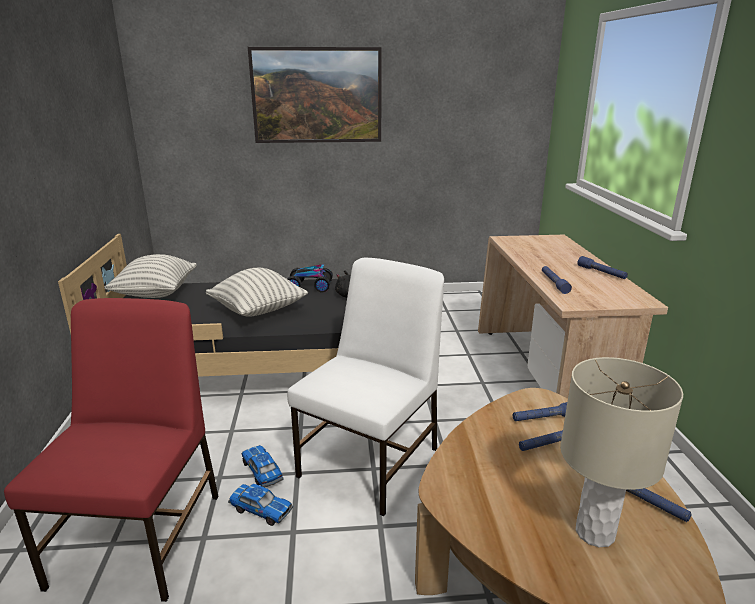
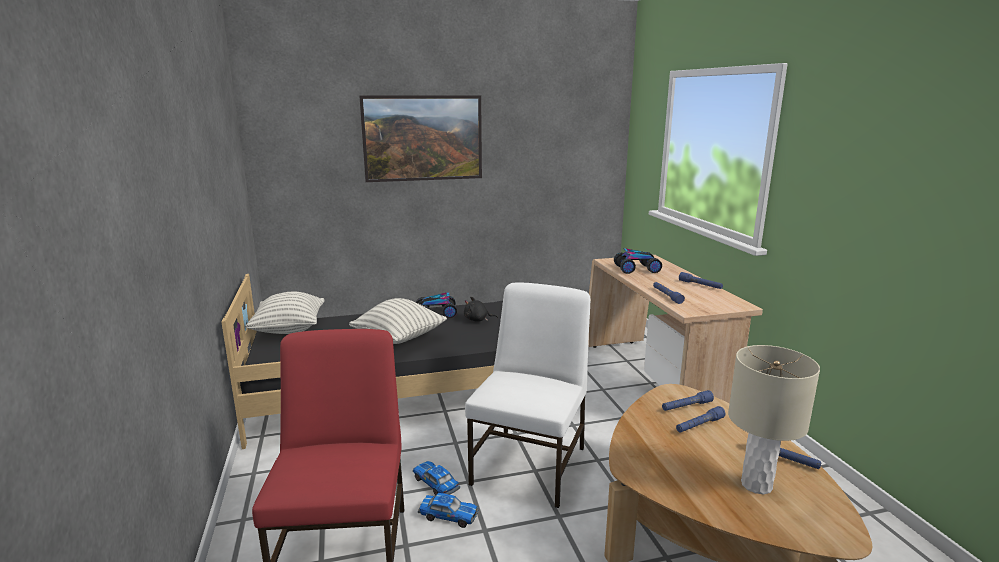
camera: 10 degrees left, 5 degrees down
none -> toy car [614,248,662,274]

